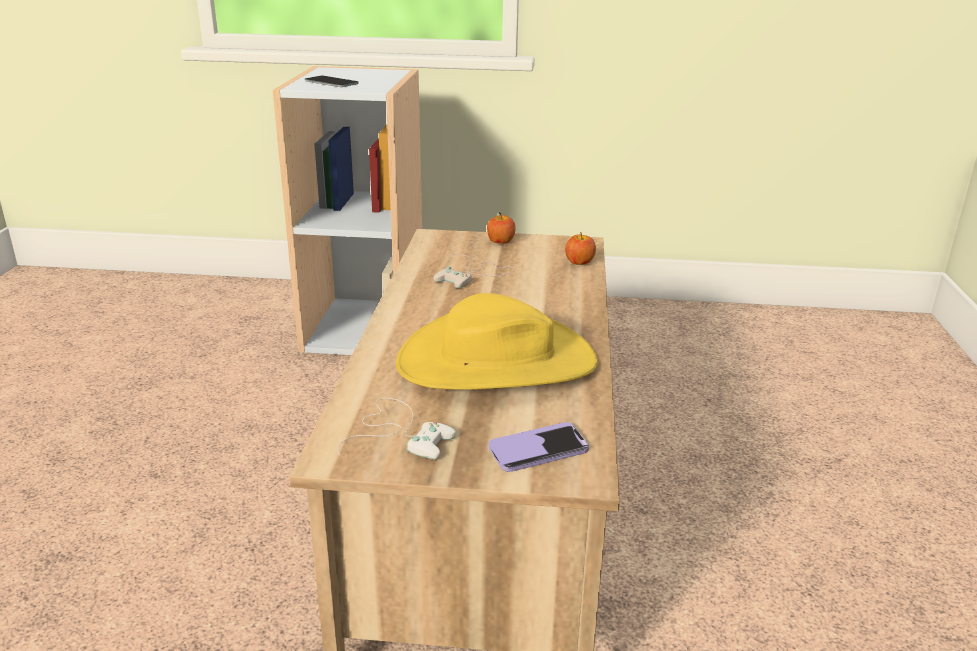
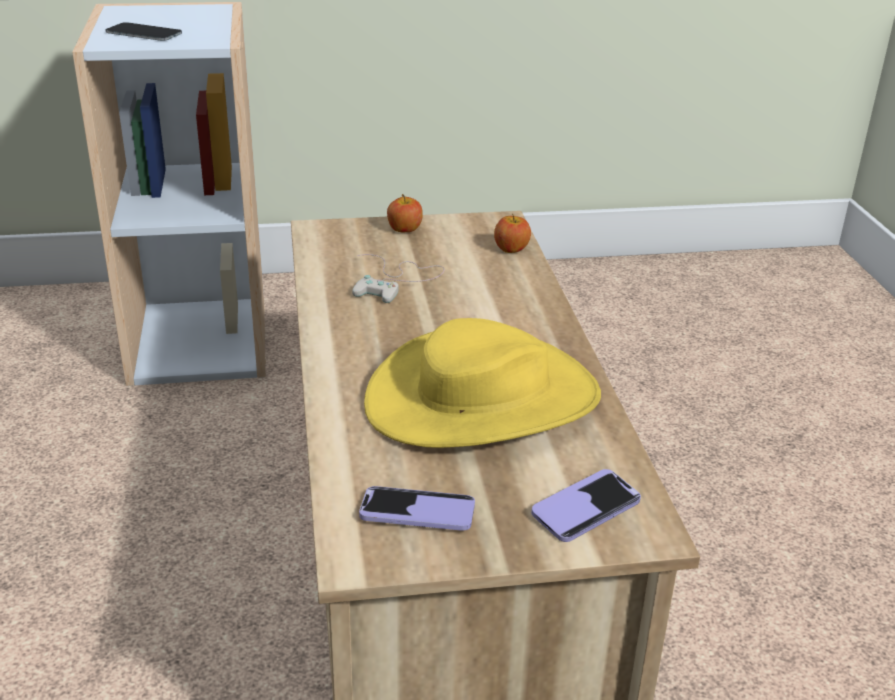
camera: 15 degrees left, 5 degrees up
white game controller [338,398,456,460] -> phone [359,486,475,531]

